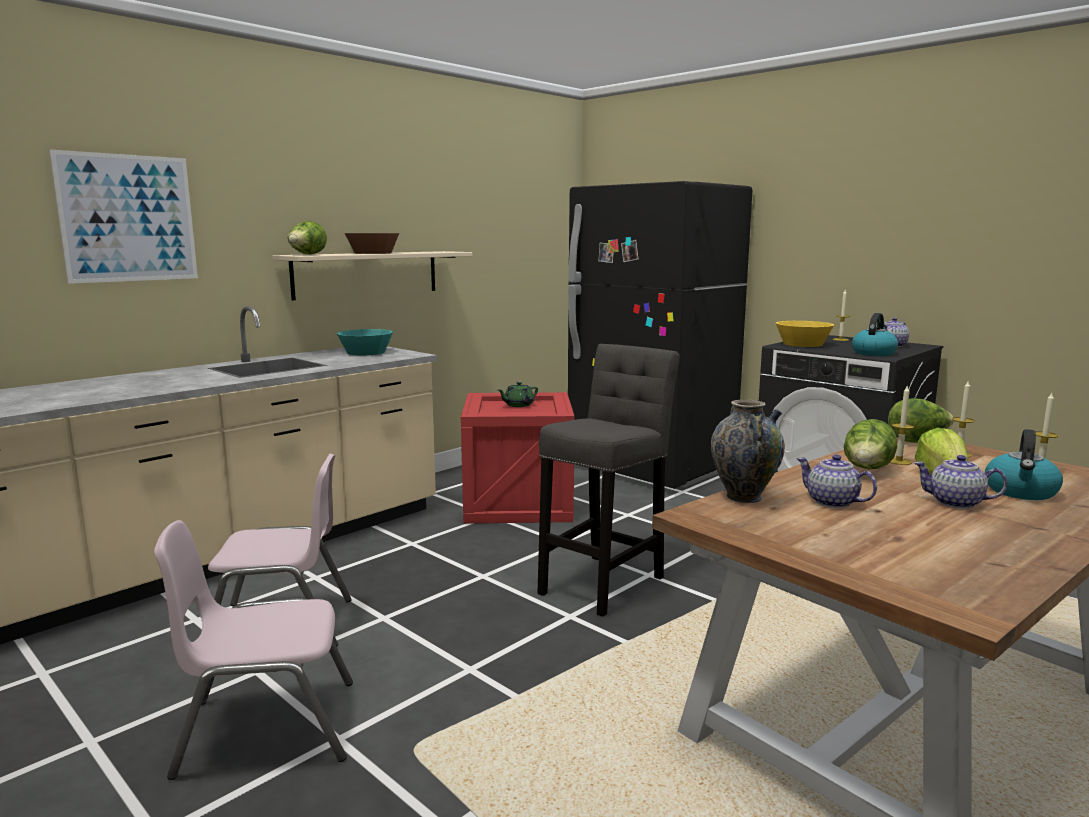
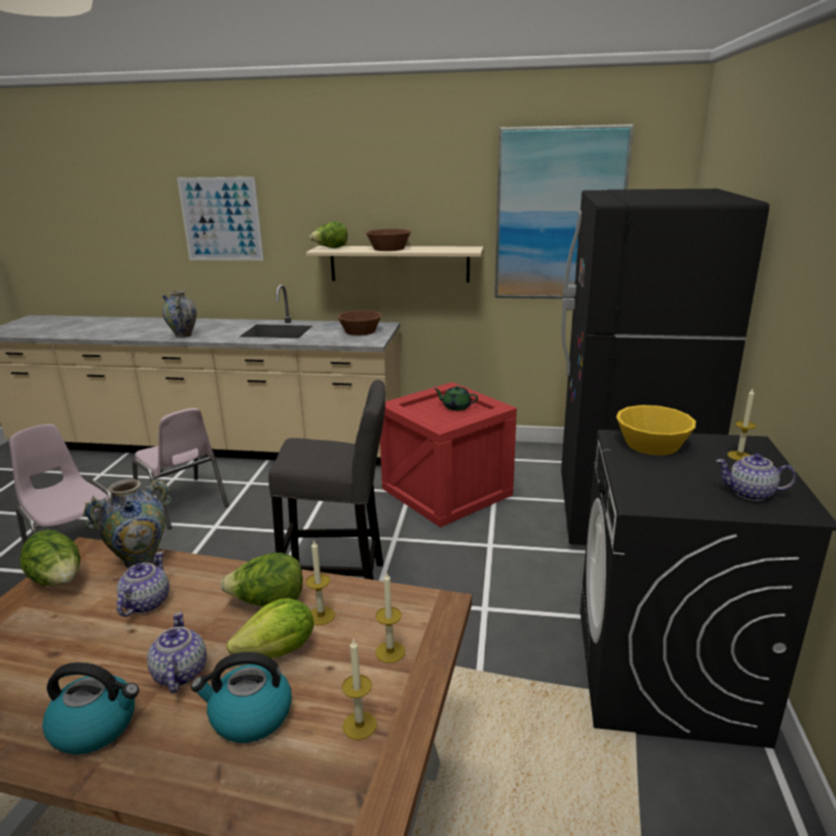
camera: 55 degrees right, 10 degrees up
turquoise bowl [336,329,393,356] -> brown bowl [337,310,382,336]
kettle [852,313,898,356] -> kettle moved to [42,662,139,755]
lettuce [888,398,954,443] -> lettuce moved to [20,529,80,586]
none -> vase [162,290,197,338]
none -> picture [495,124,634,299]

